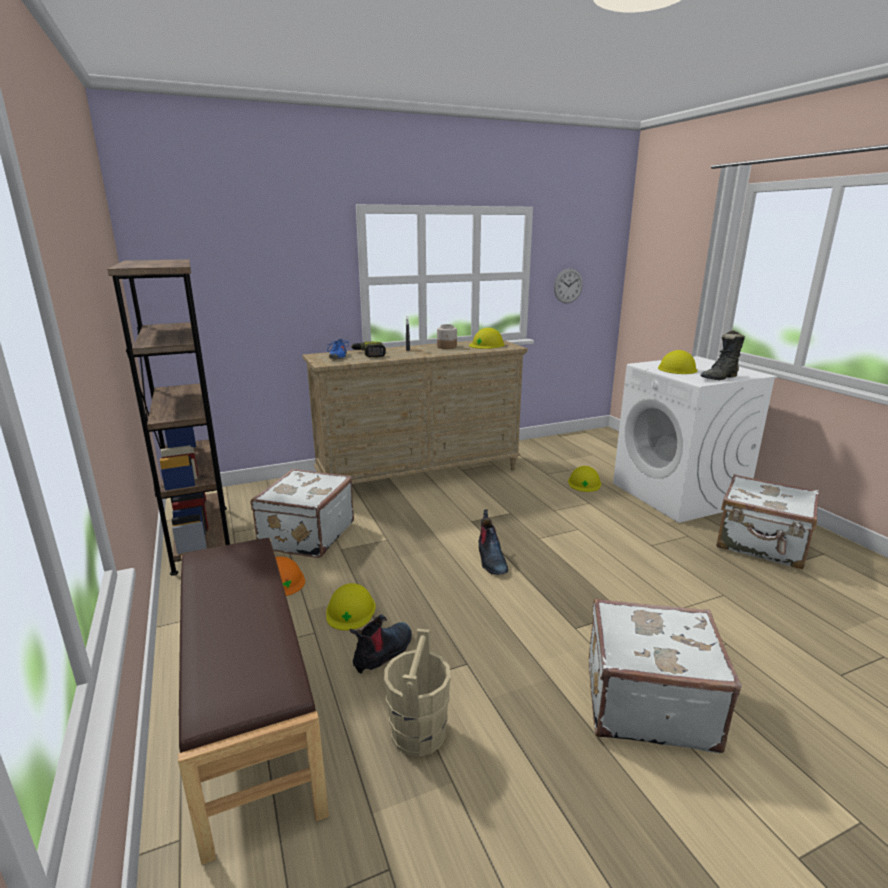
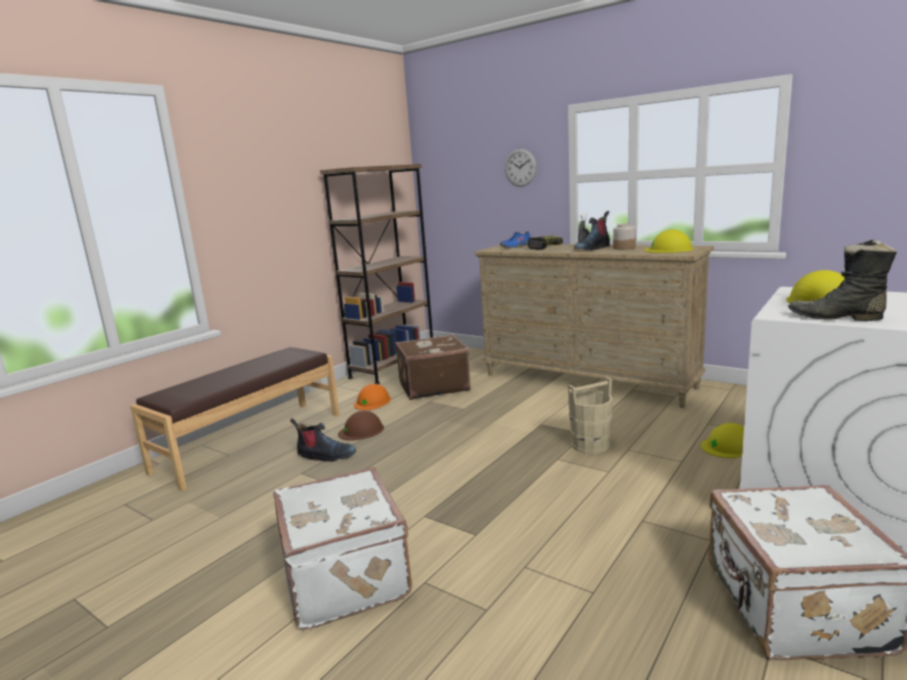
camera: 60 degrees right, 5 degrees down
white suitcase [251,469,354,558] -> brown suitcase [395,334,471,400]
yellow hard hat [326,583,376,631] -> brown hard hat [338,411,384,441]
beige bucket [384,629,451,757] -> beige bucket moved to [568,377,613,454]
boot [478,509,508,575] -> boot moved to [574,211,610,250]
wall clock [554,268,583,303] -> wall clock moved to [505,149,537,187]

